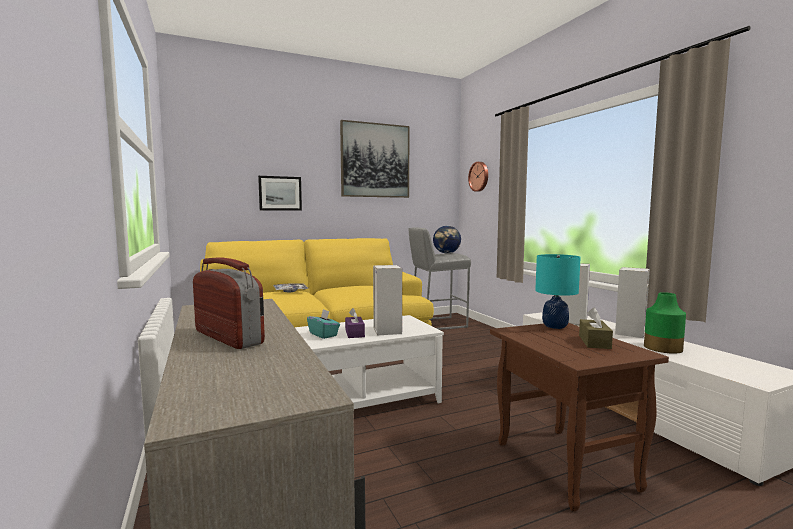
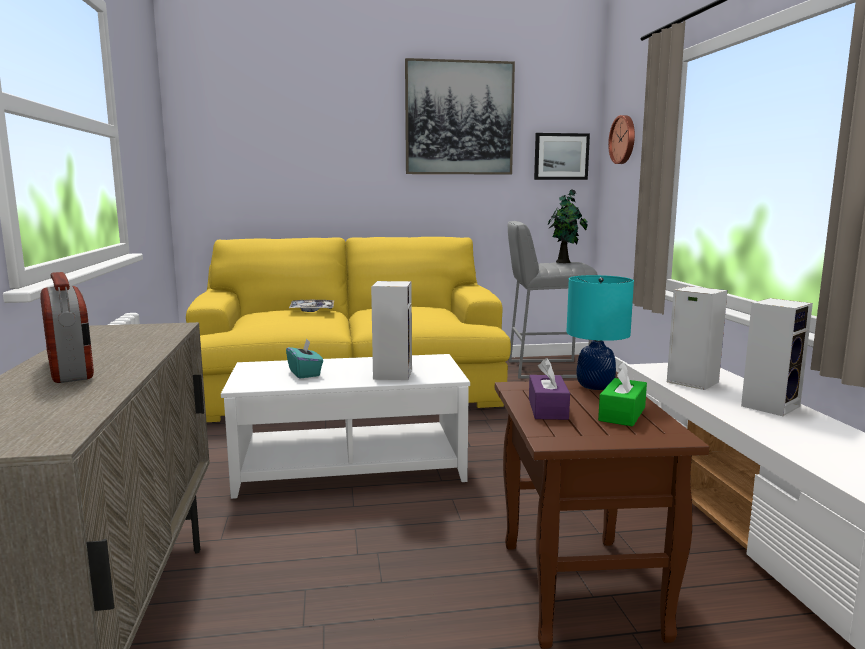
camera: 15 degrees right, 5 degrees up
picture [258,176,302,211] -> picture moved to [534,133,590,180]
purple tissue box [345,308,365,338] -> purple tissue box moved to [529,358,570,420]
globe [433,226,461,254] -> potted plant [547,189,587,263]
brown tissue box [579,308,613,349] -> green tissue box [598,362,647,426]
green vase [644,292,686,354] -> none

